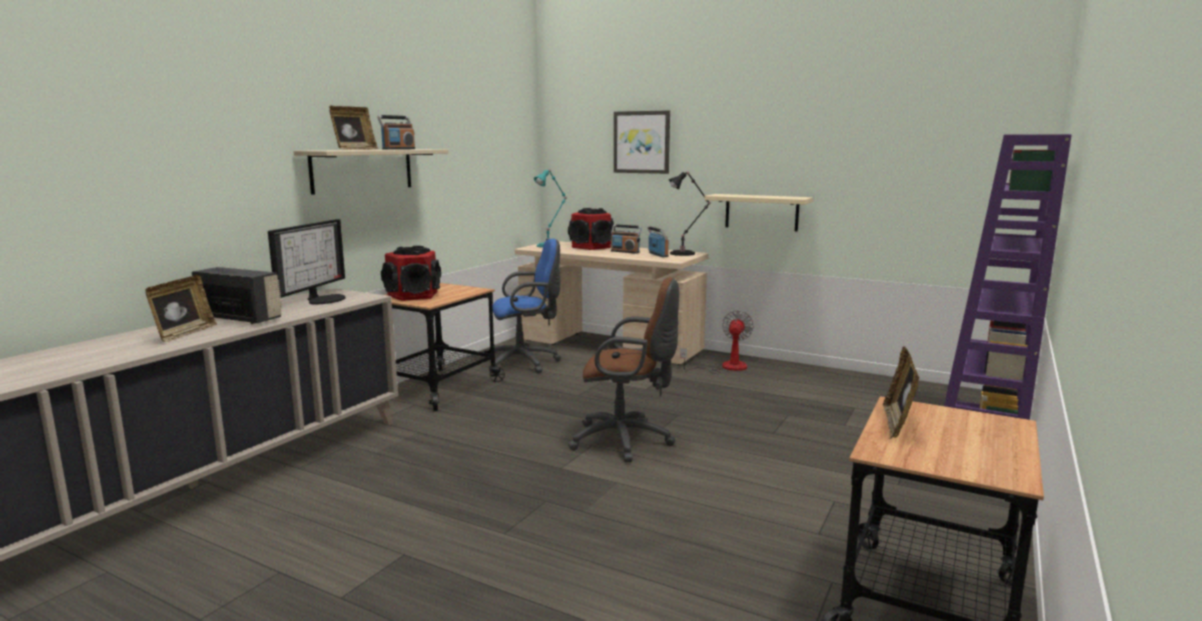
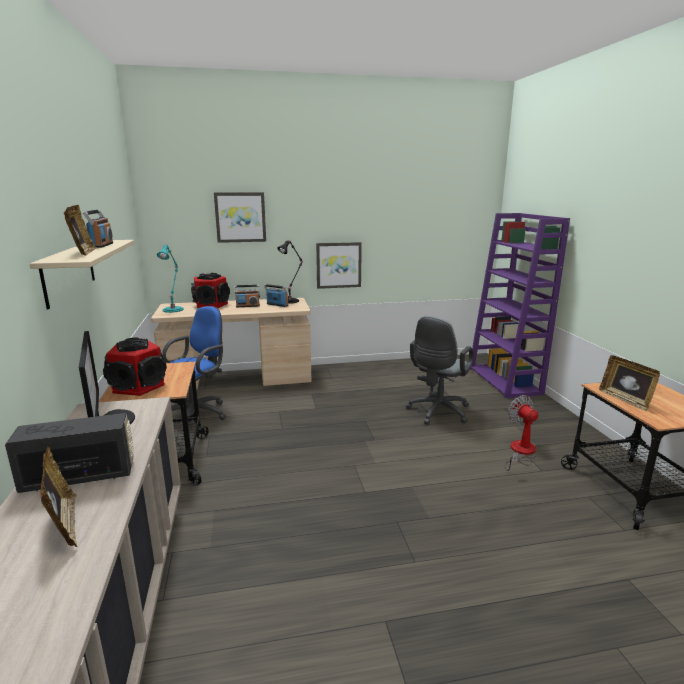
camera: 40 degrees left, 5 degrees up
brown office chair [568,278,679,462] -> none
fan [680,310,754,373] -> fan moved to [504,395,538,471]
beige shelf [704,194,813,231] -> picture [316,242,362,289]
none -> grey office chair [406,316,474,425]

